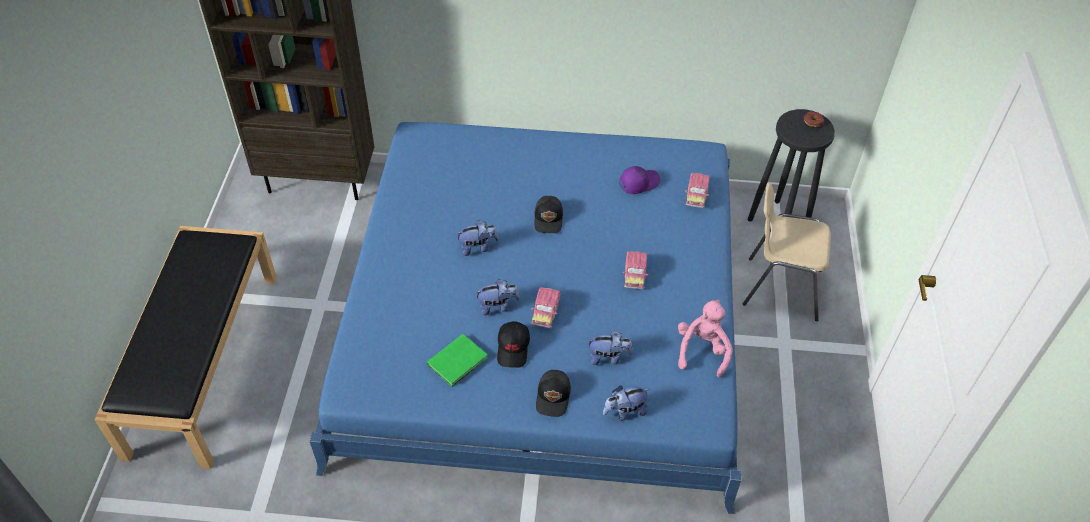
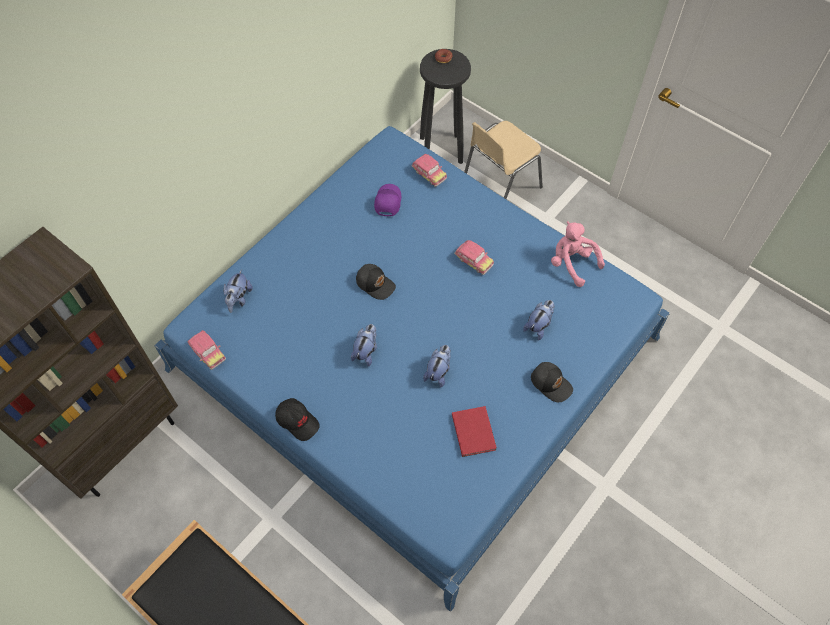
camera: 55 degrees left, 10 degrees up
green book [427,334,488,387] -> red book [452,406,497,457]
black cap [497,321,530,368] -> black cap moved to [275,398,320,441]
toy car [531,287,560,328] -> toy car moved to [188,330,226,370]
plush toy [603,386,649,421] -> plush toy moved to [224,269,253,313]

